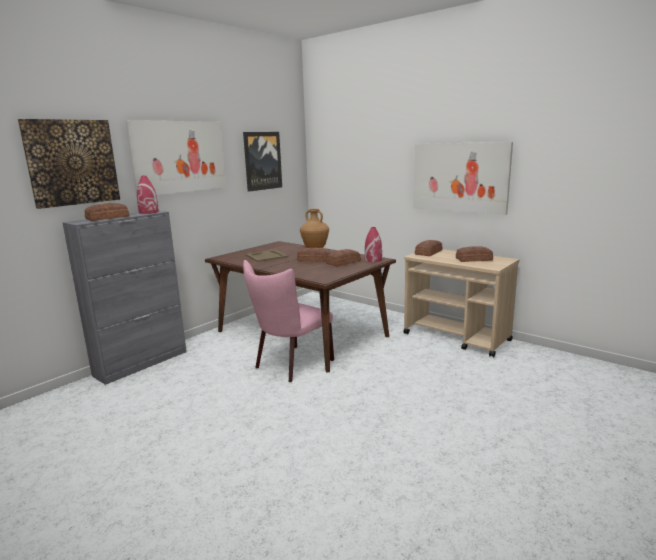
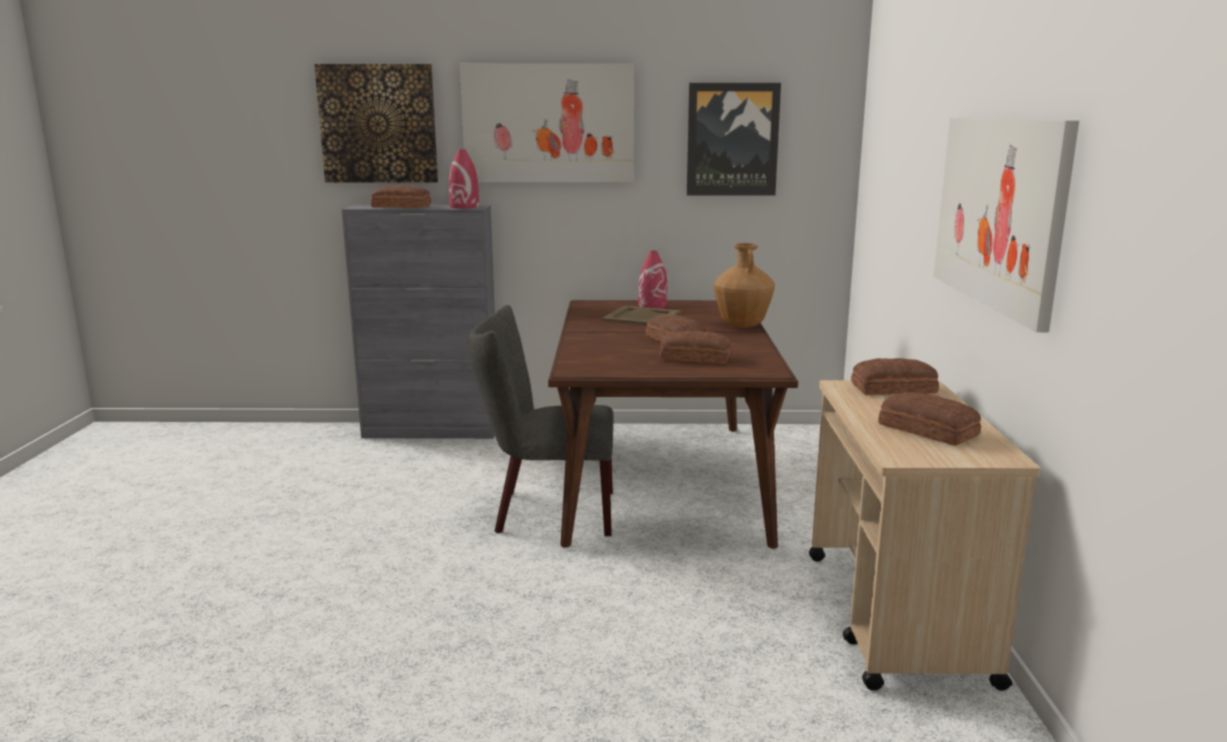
camera: 50 degrees right, 0 degrees up
pink chair [243,260,334,382] -> grey chair [469,305,614,536]
red vase [365,227,382,262] -> red vase moved to [638,251,668,309]

